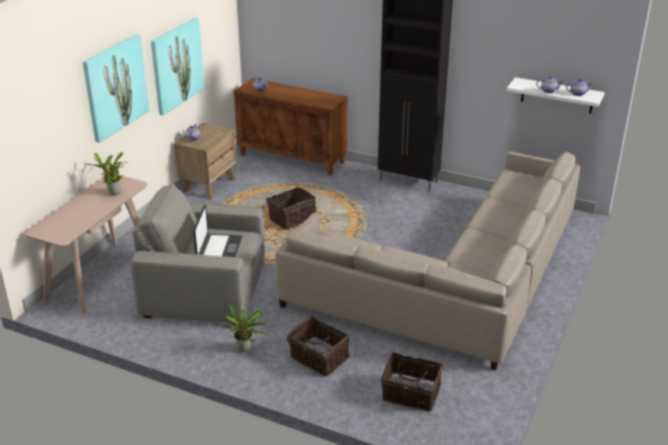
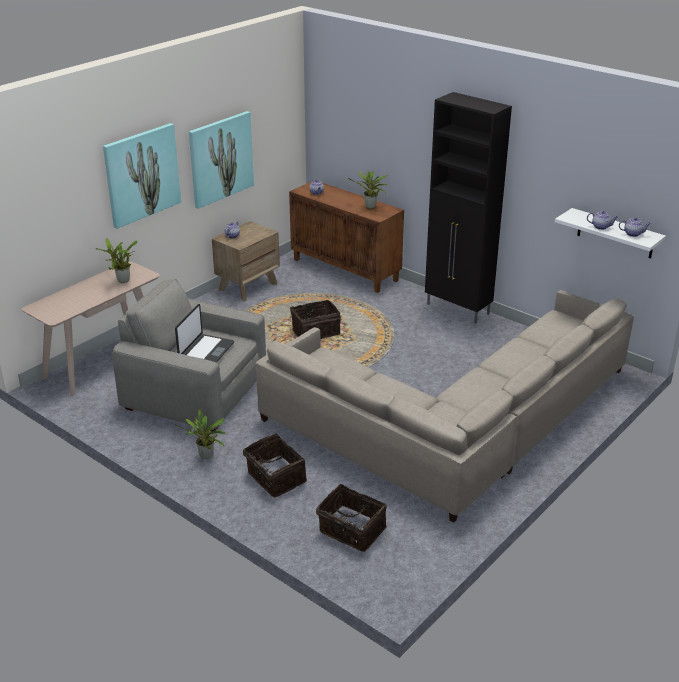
camera: 15 degrees right, 0 degrees up
none -> potted plant [348,171,388,209]

